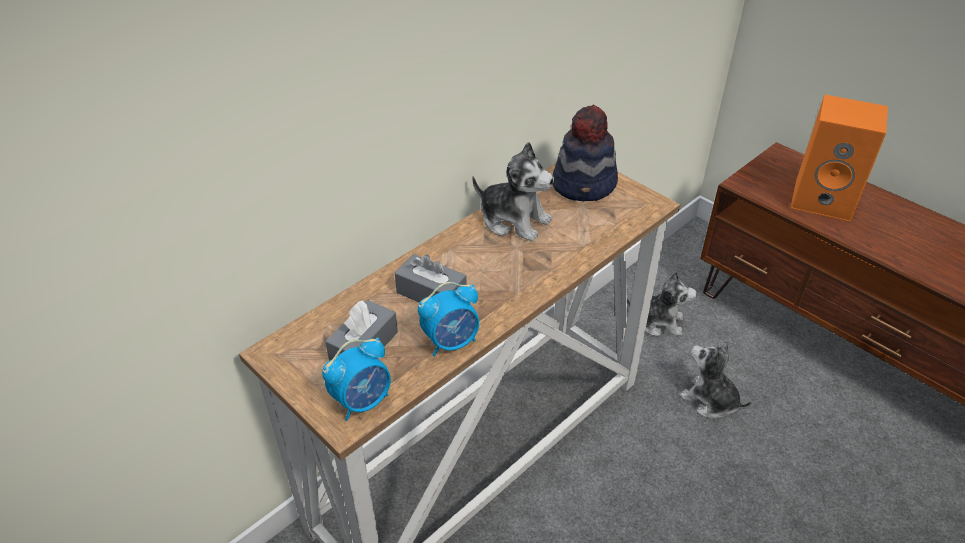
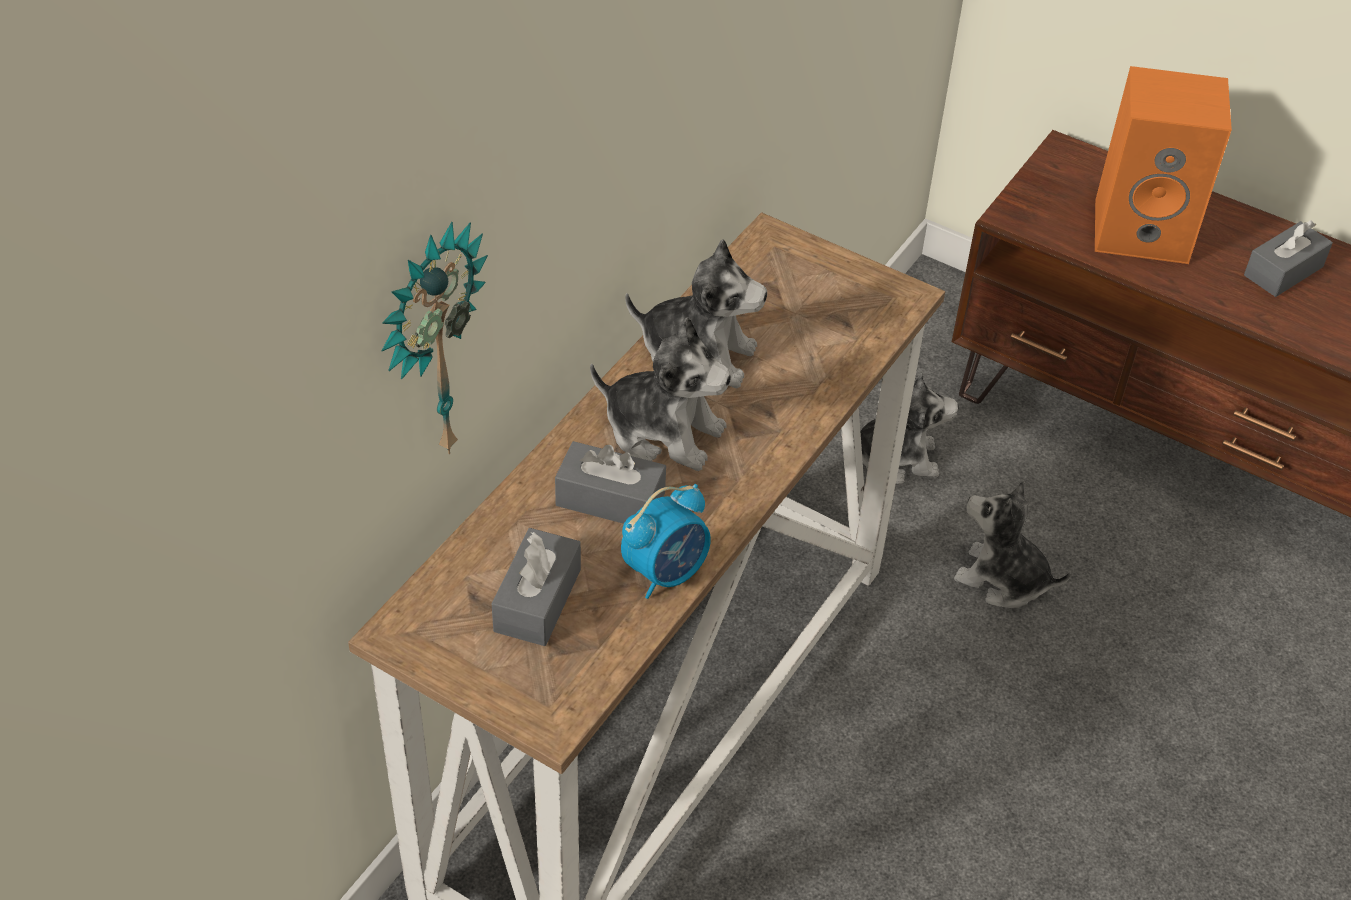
camera: 15 degrees left, 5 degrees up
alarm clock [322,337,391,421] -> none
hat [552,105,618,201] -> none
none -> wall clock [382,222,488,454]
none -> plush toy [590,318,732,471]
none -> grey tissue box [1244,220,1333,297]

